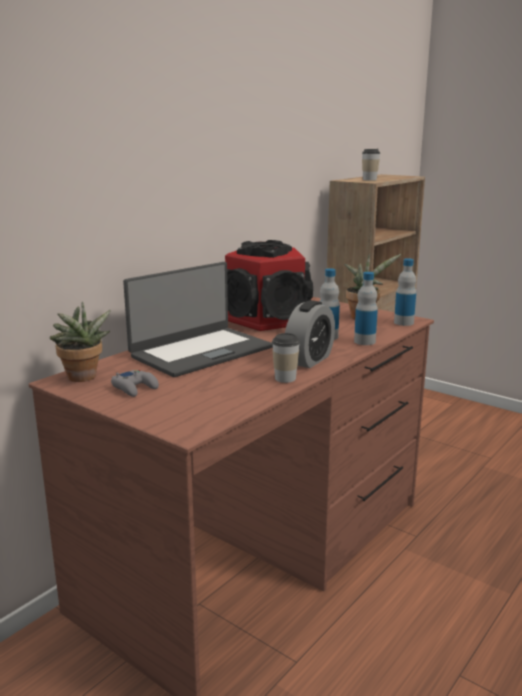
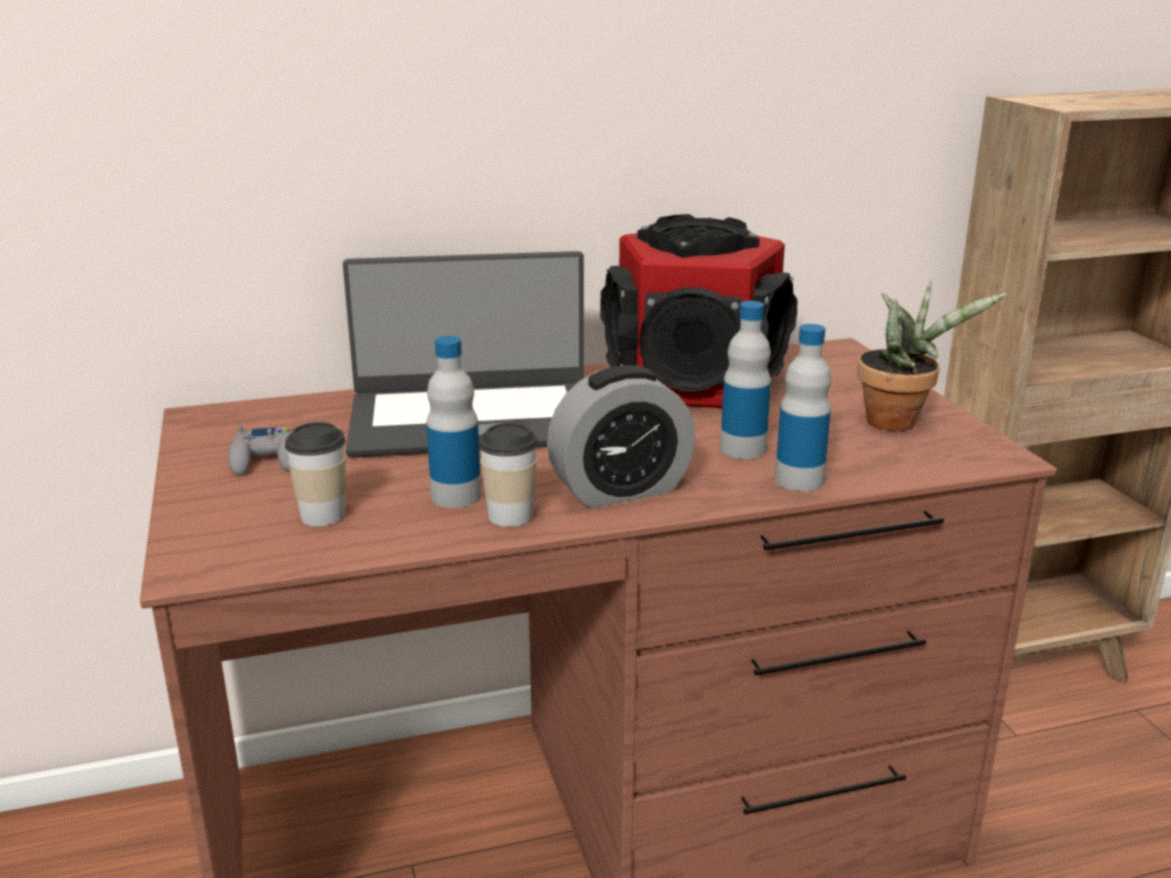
camera: 35 degrees right, 5 degrees up
potted plant [49,301,111,382] -> none
cup [362,149,380,181] -> cup moved to [285,422,346,526]
bottle [394,258,416,326] -> bottle moved to [426,336,481,508]

